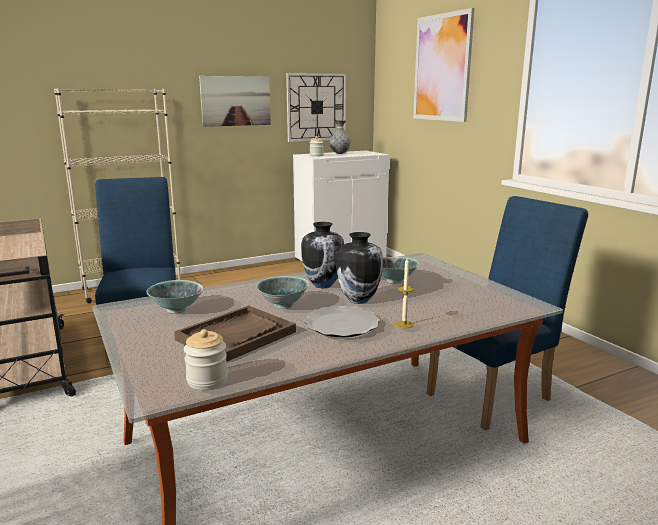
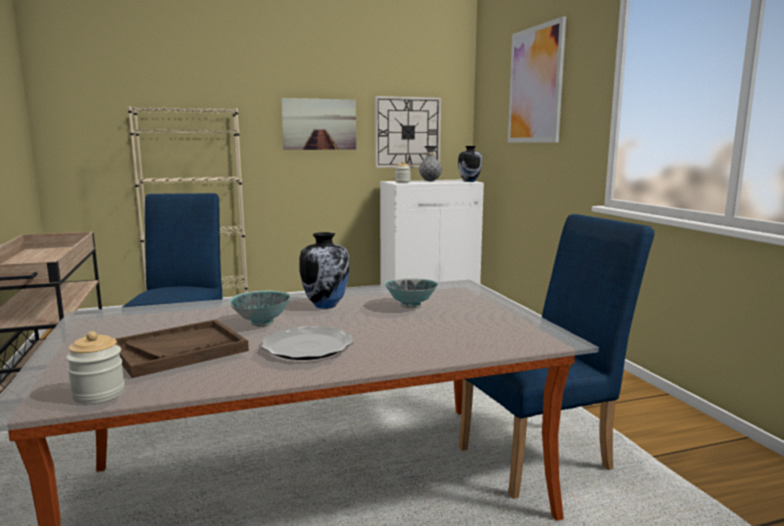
camera: 10 degrees right, 5 degrees down
bowl [147,280,204,314] -> none
vase [336,232,383,304] -> vase moved to [458,146,482,182]
candle [395,258,414,328] -> none

